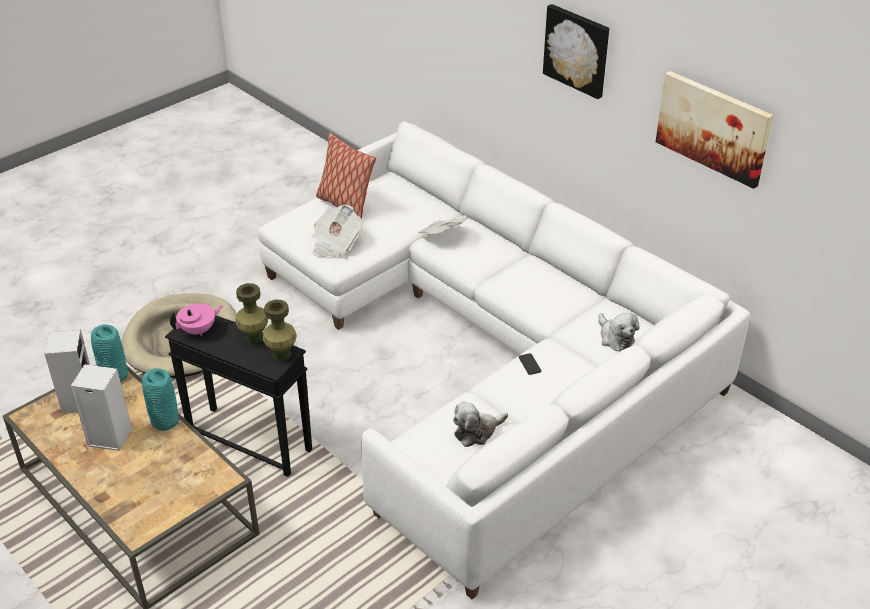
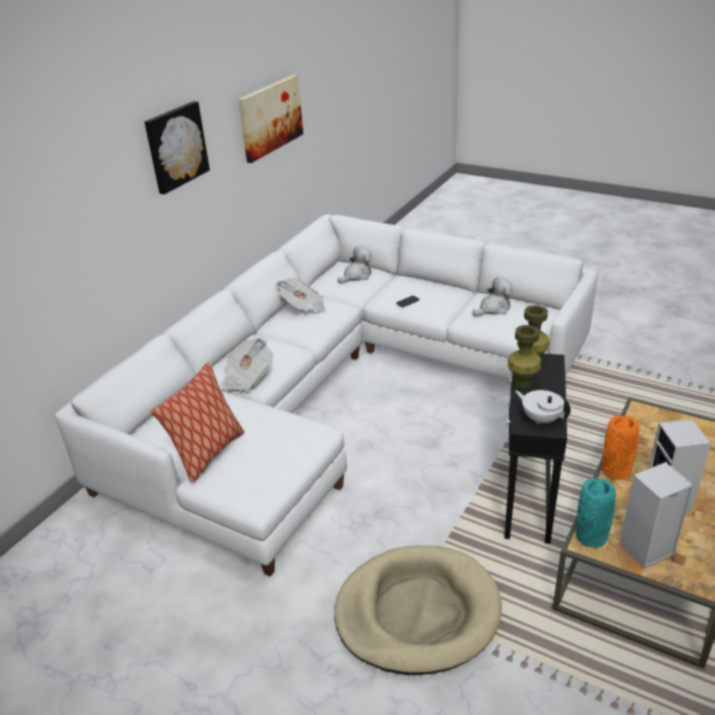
camera: 105 degrees left, 5 degrees down
turquoise vase [142,368,179,431] -> orange vase [602,415,639,479]
pink teapot [170,303,223,337] -> white teapot [515,390,571,425]
newspaper [312,205,363,257] -> newspaper moved to [276,279,326,313]
plush toy [453,401,508,447] -> plush toy turned 75 degrees counterclockwise [472,277,513,317]

